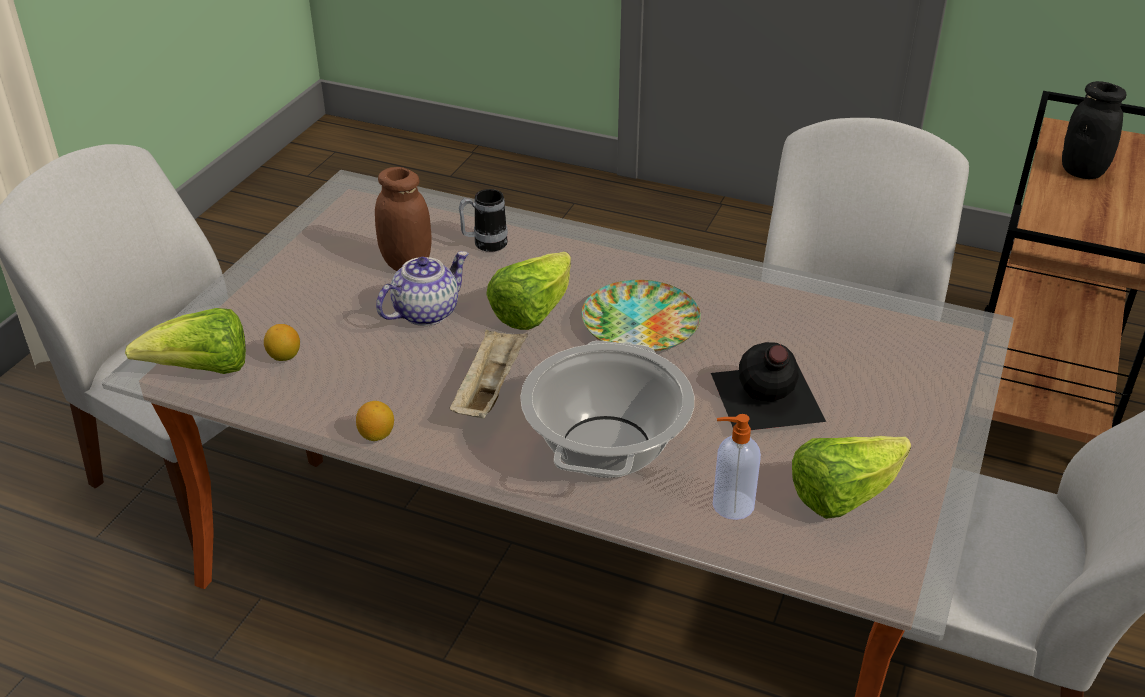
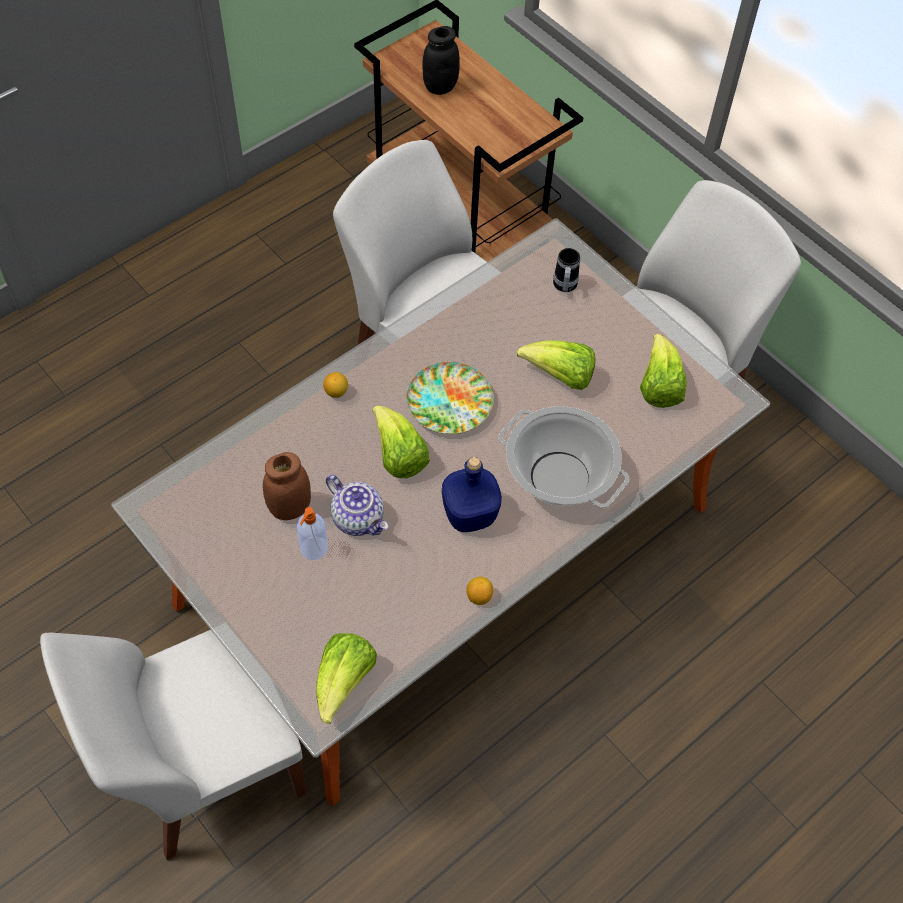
camera: 65 degrees left, 20 degrees up
lemon [264,324,300,361] -> lemon moved to [323,372,348,398]
teapot [376,251,469,326] -> teapot turned 150 degrees clockwise [326,475,388,536]
beige tray [449,329,528,418] -> blue bottle [442,457,502,532]
mug [459,189,508,252] -> mug moved to [553,248,580,292]
black bottle [711,342,826,430] -> lettuce [517,340,596,390]
soap dispenser [713,414,761,520] -> soap dispenser moved to [297,507,328,560]

